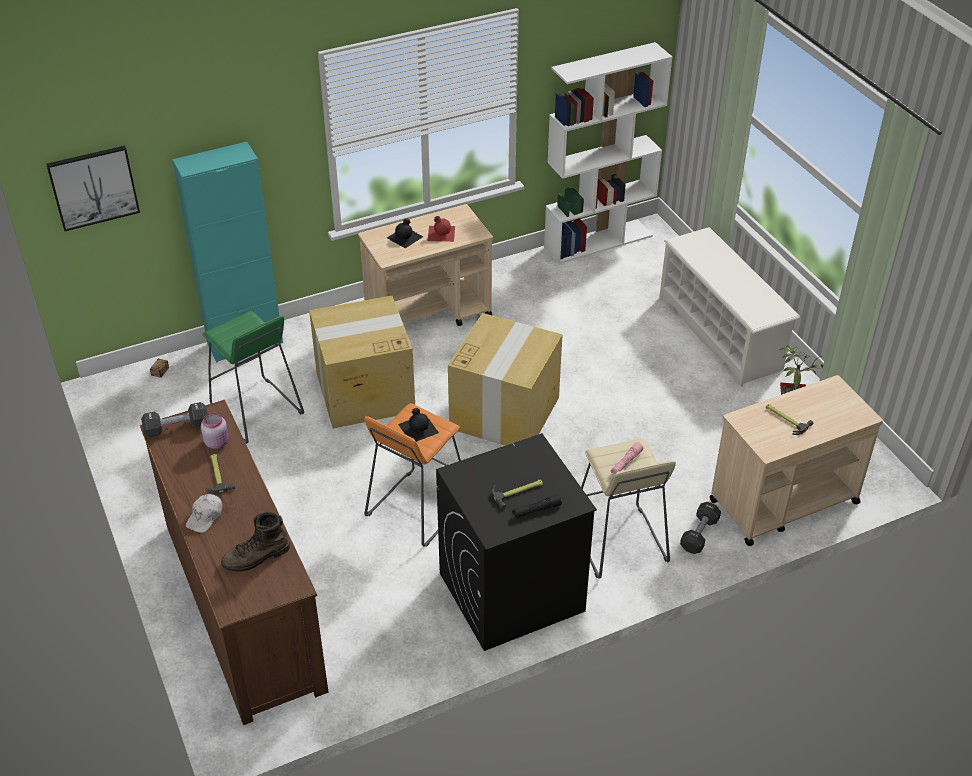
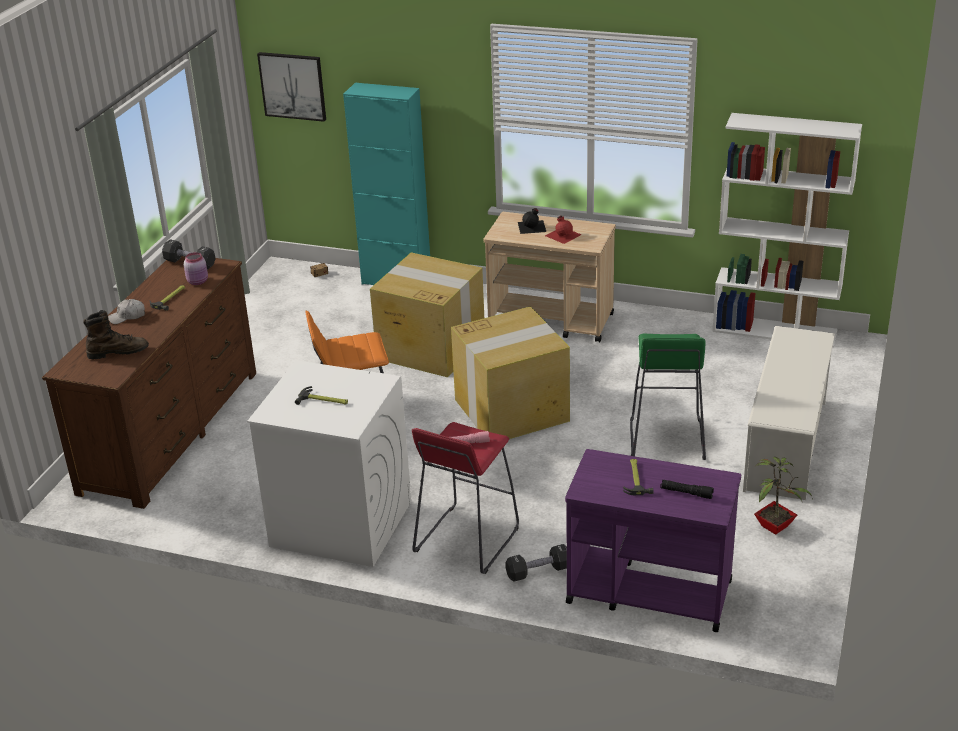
camera: 45 degrees right, 10 degrees down
green stool [203,311,304,444] -> green stool moved to [630,334,706,460]
brown boot [221,512,290,572] -> brown boot turned 150 degrees clockwise [83,310,149,359]
black bottle [398,408,439,442] -> none
black washing machine [436,433,597,651] -> white washing machine [247,360,411,567]
black flashlight [512,494,562,518] -> black flashlight moved to [660,480,714,499]
beige stool [581,438,676,579] -> red stool [412,422,519,574]
beige cart [710,375,883,546] -> purple cart [565,449,741,632]

